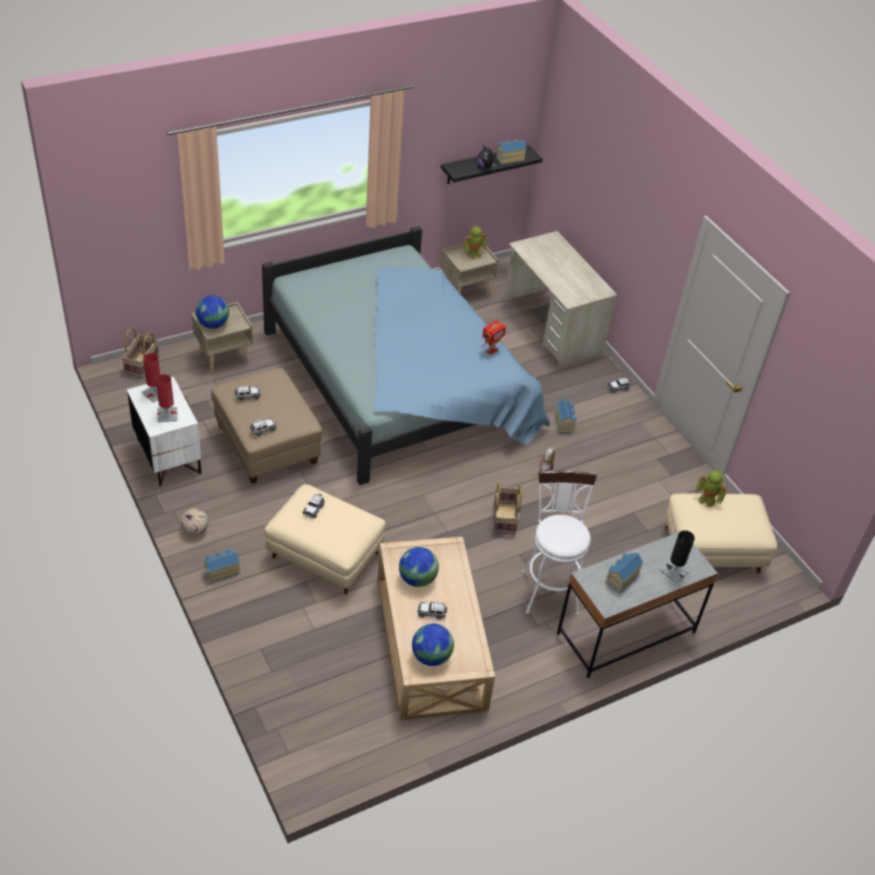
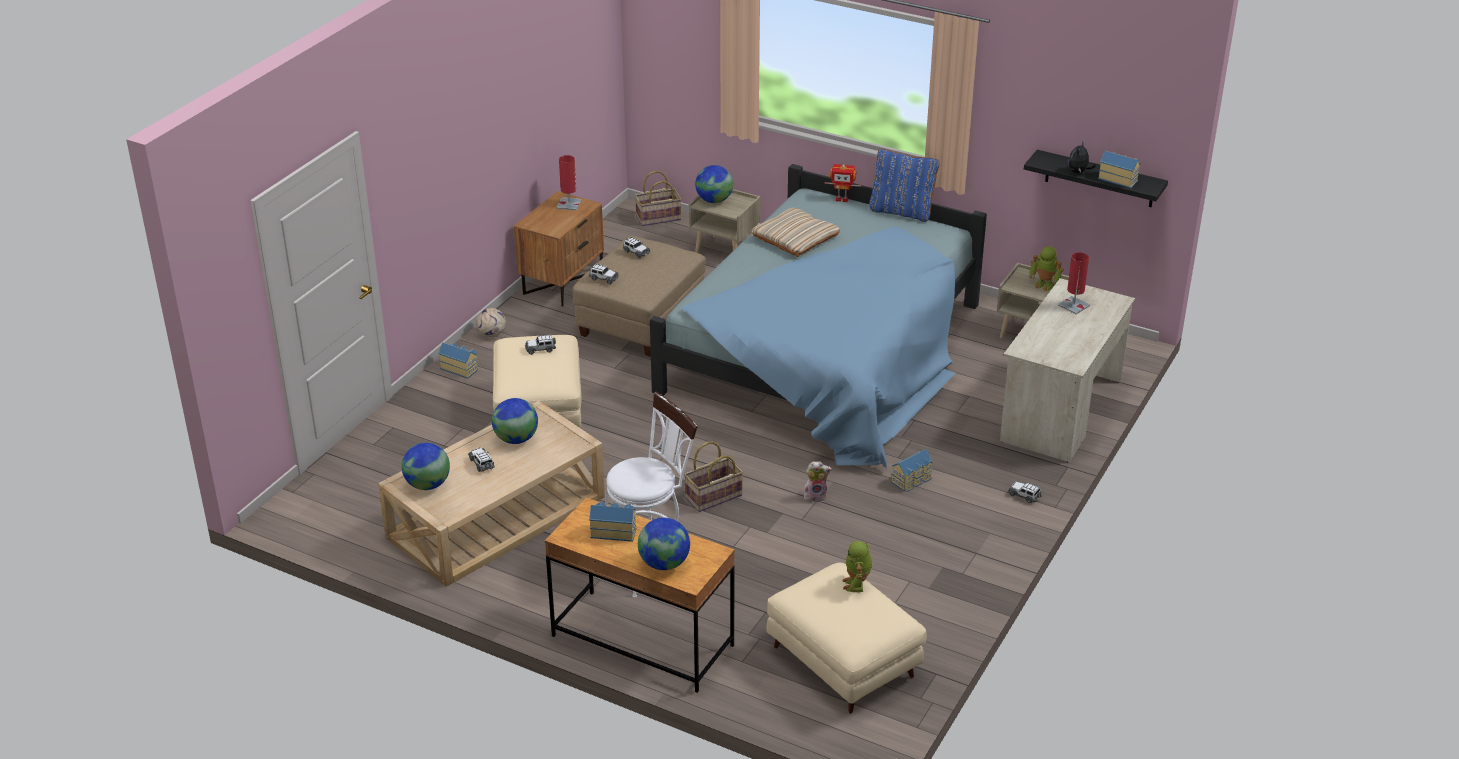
camera: 60 degrees right, 10 degrees down
white nightstand [127,377,202,486] -> brown nightstand [514,191,604,307]
red table lamp [156,374,178,422] -> red table lamp moved to [1058,252,1090,314]
toy robot [482,320,506,355] -> toy robot moved to [824,164,861,202]
grey desk [557,531,718,678] -> brown desk [545,498,735,693]
black table lamp [660,530,695,583] -> globe [638,518,690,570]
none -> beige pillow [752,208,840,257]
none -> blue pillow [869,148,940,222]

